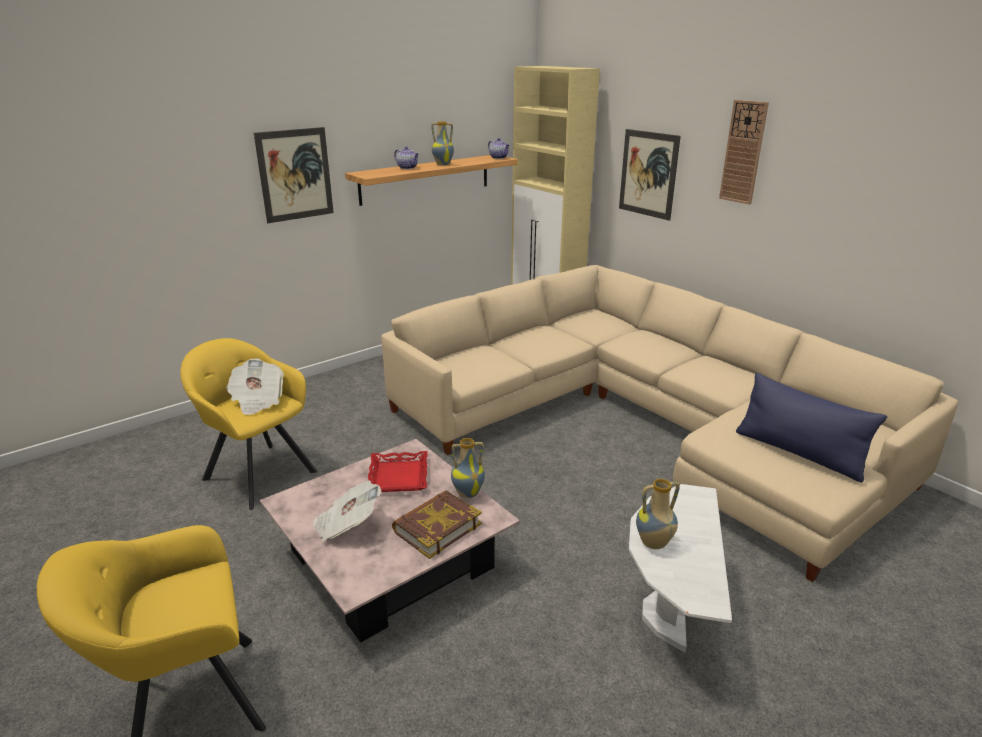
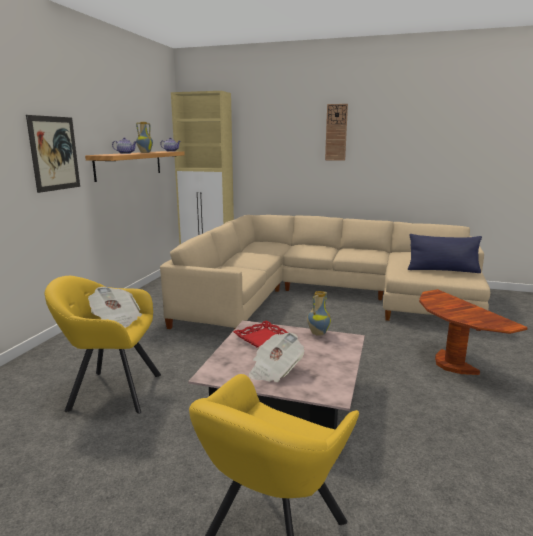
camera: 35 degrees left, 10 degrees down
book [392,490,482,559] -> none
picture [619,129,681,221] -> none
white side table [629,484,732,652] -> brown side table [419,289,528,375]
vase [636,479,680,549] -> none

